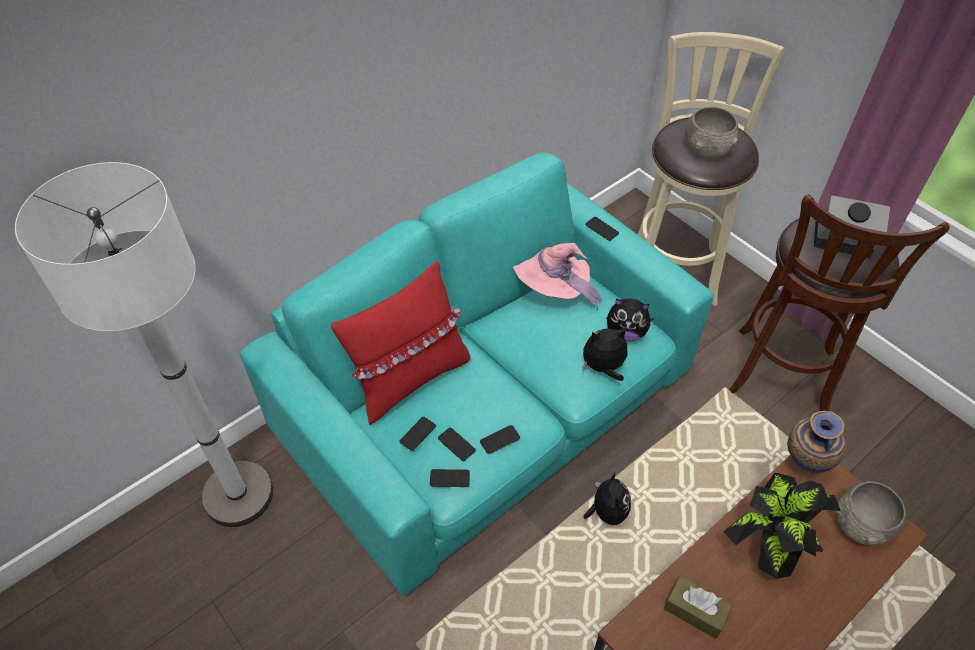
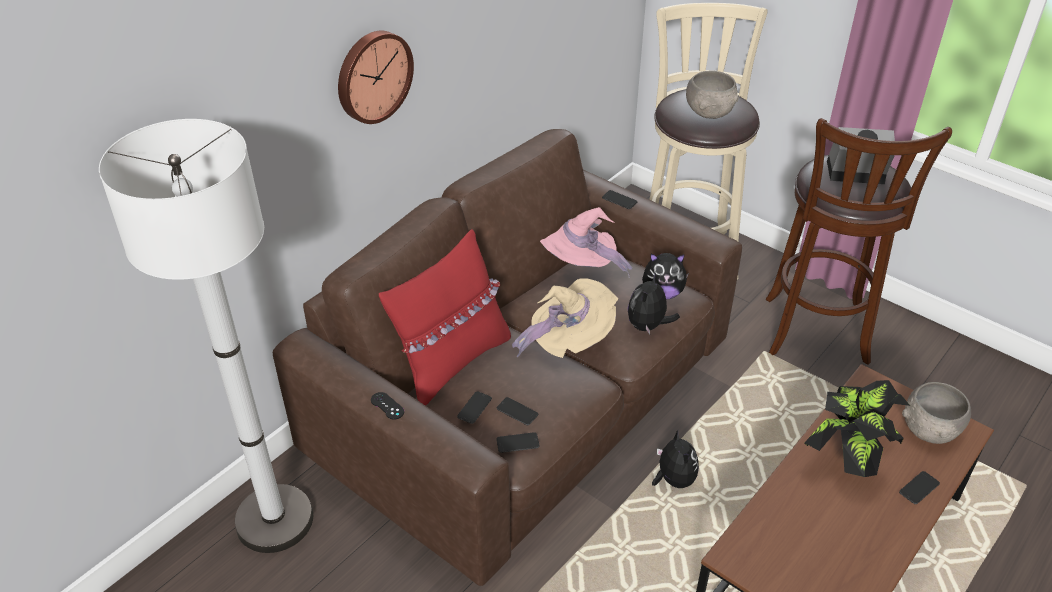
camera: 10 degrees left, 10 degrees down
turquoise sofa [240,153,714,595] -> brown sofa [273,129,742,586]
phone [480,425,520,454] -> phone moved to [899,471,940,504]
plush toy [583,328,627,381] -> plush toy turned 45 degrees counterclockwise [628,273,680,335]
brown tissue box [664,575,733,639] -> none
vase [787,411,846,473] -> none
none -> wall clock [338,30,414,124]
none -> black game controller [371,392,404,420]
none -> beige hat [512,278,618,358]

